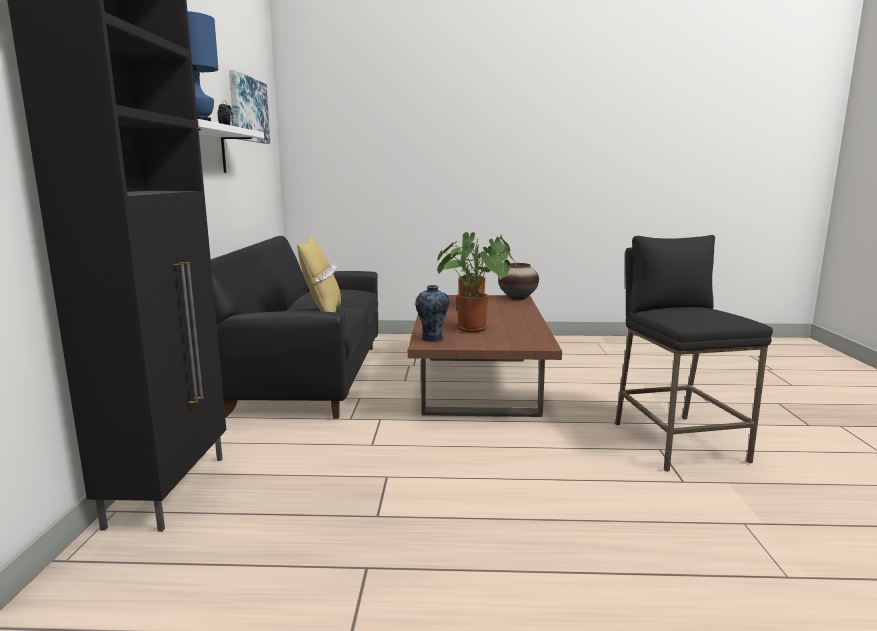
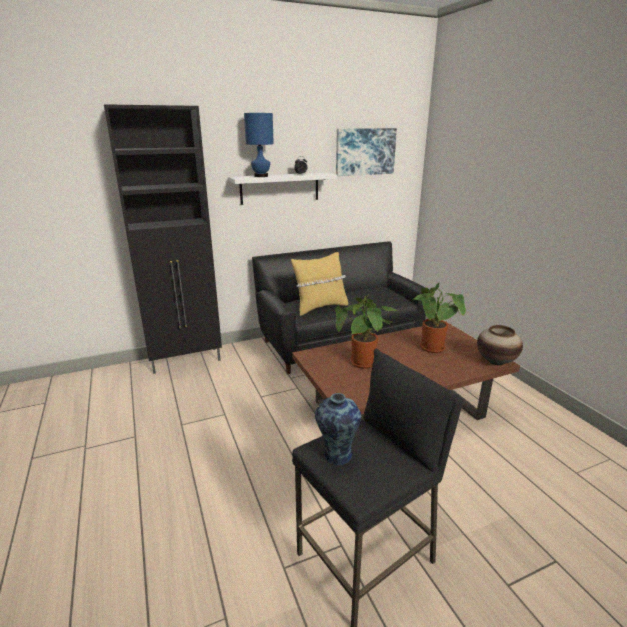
camera: 65 degrees right, 10 degrees up
vase [415,285,449,342] -> vase moved to [315,393,361,465]

